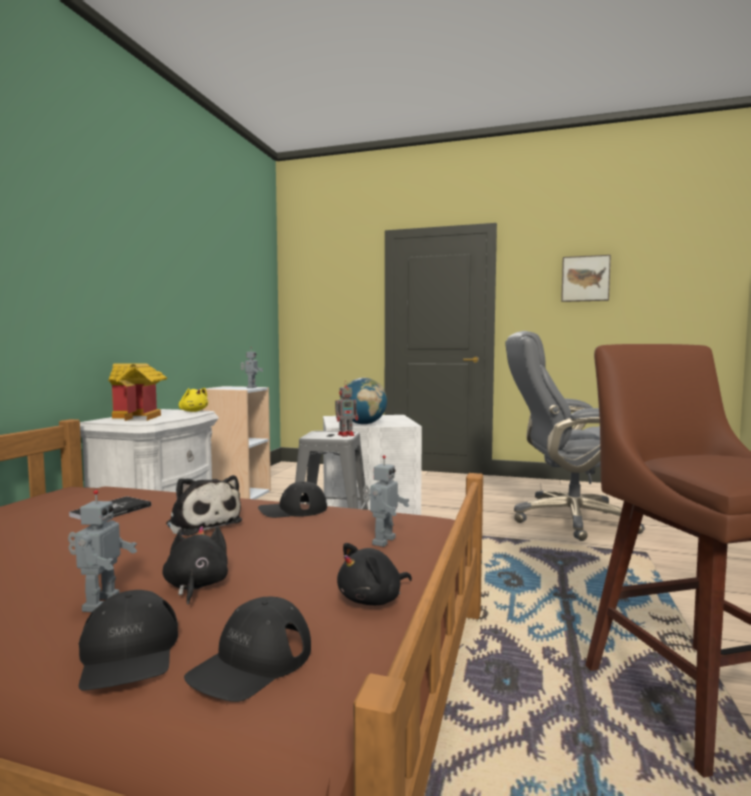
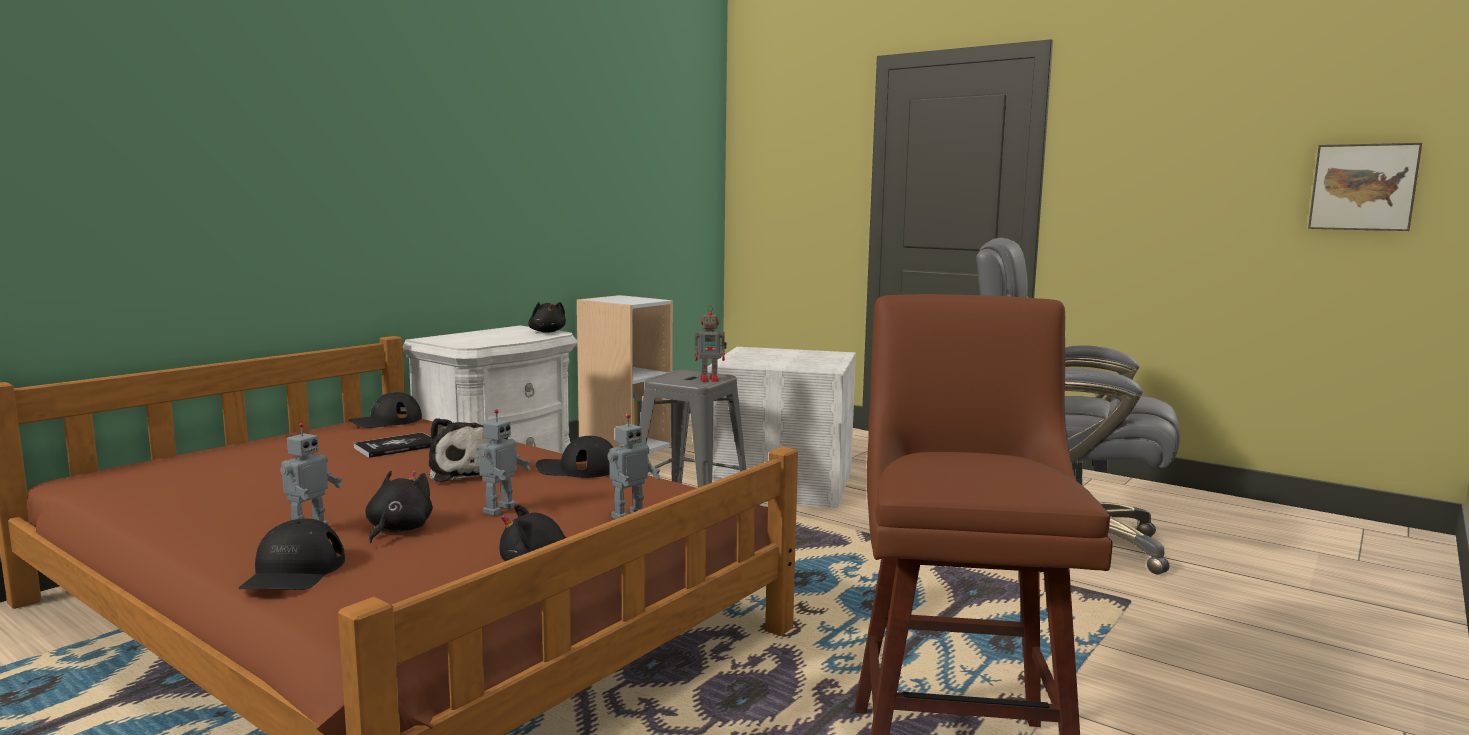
camera: 20 degrees right, 5 degrees up
toy house [108,364,167,421] -> none
yellow plush toy [179,388,208,412] -> black plush toy [528,302,566,333]
black cap [184,597,311,702] -> black cap moved to [349,392,422,428]
toy robot [241,347,263,388] -> toy robot moved to [476,409,530,516]
globe [340,378,387,425] -> none
picture [561,255,611,302] -> picture moved to [1308,143,1422,231]

